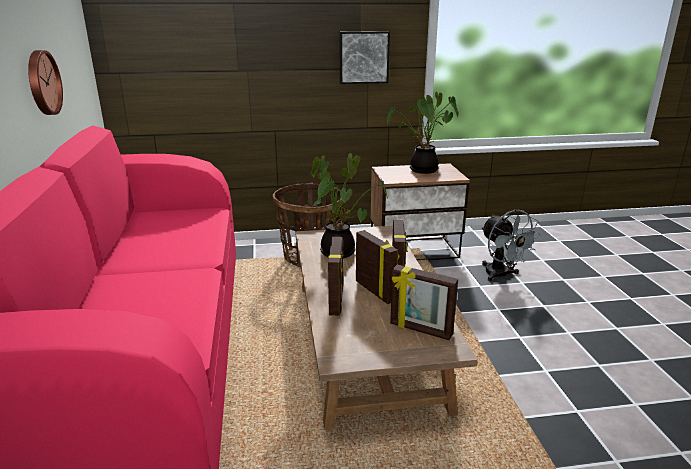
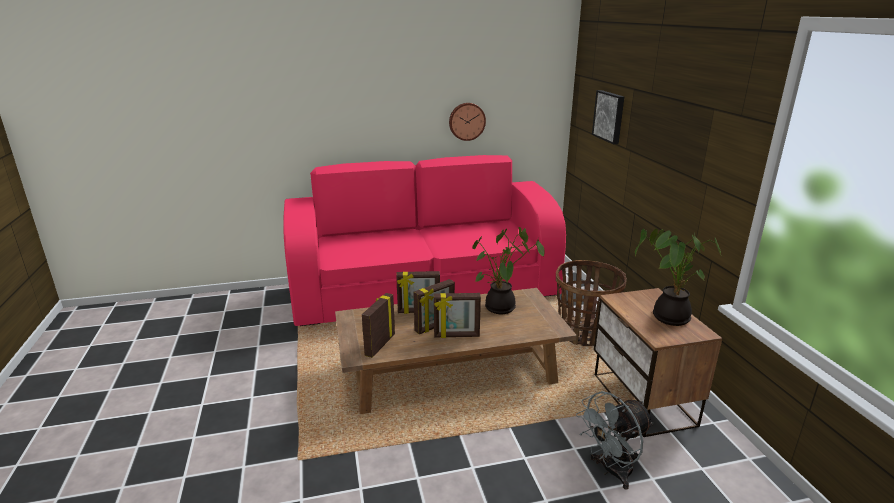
camera: 85 degrees right, 0 degrees up
picture [340,31,390,84] -> picture moved to [592,90,624,144]

